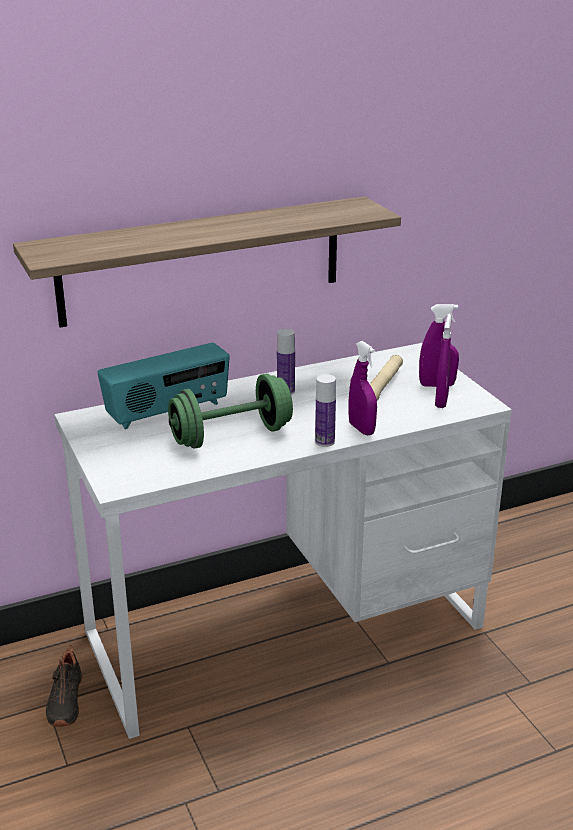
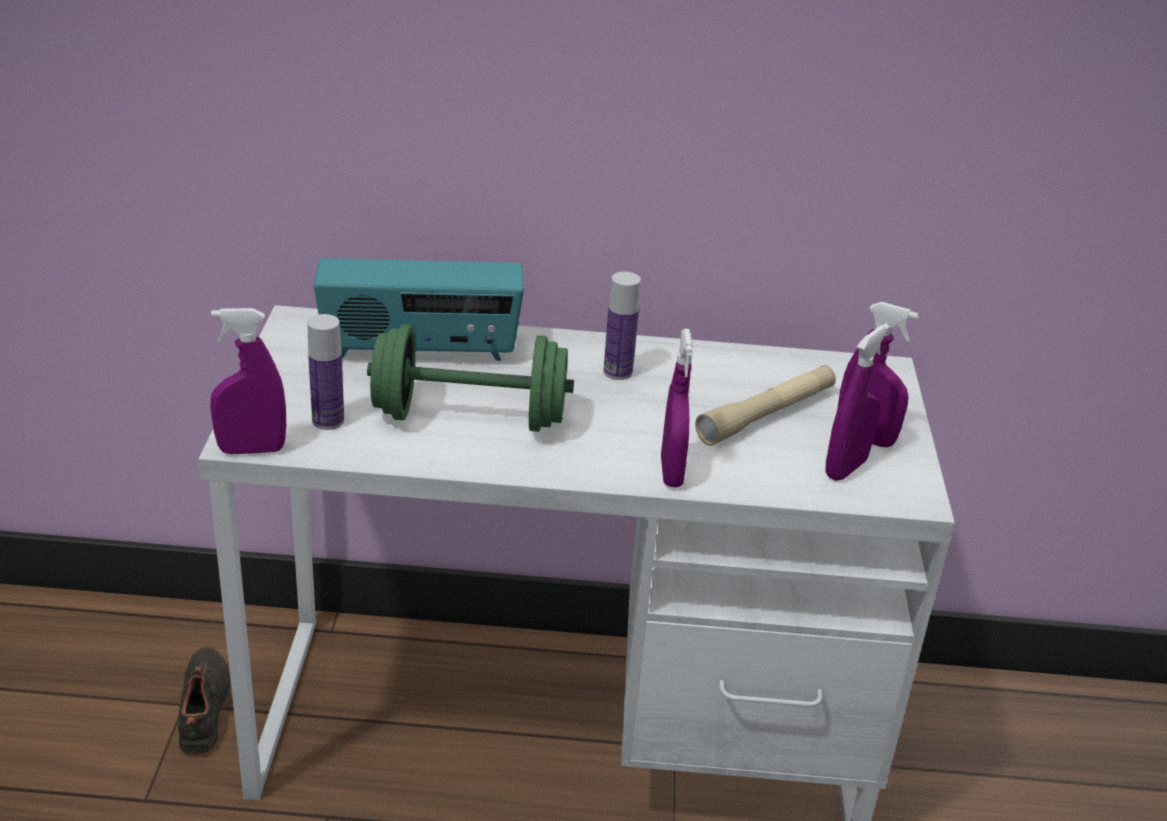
camera: 25 degrees right, 5 degrees up
shelf [13,196,401,327] -> none
black shoe [46,645,82,727] -> black shoe turned 150 degrees clockwise [178,647,231,755]
bottle [315,374,336,447] -> bottle moved to [307,314,344,430]
none -> purple spray bottle [210,308,286,454]

